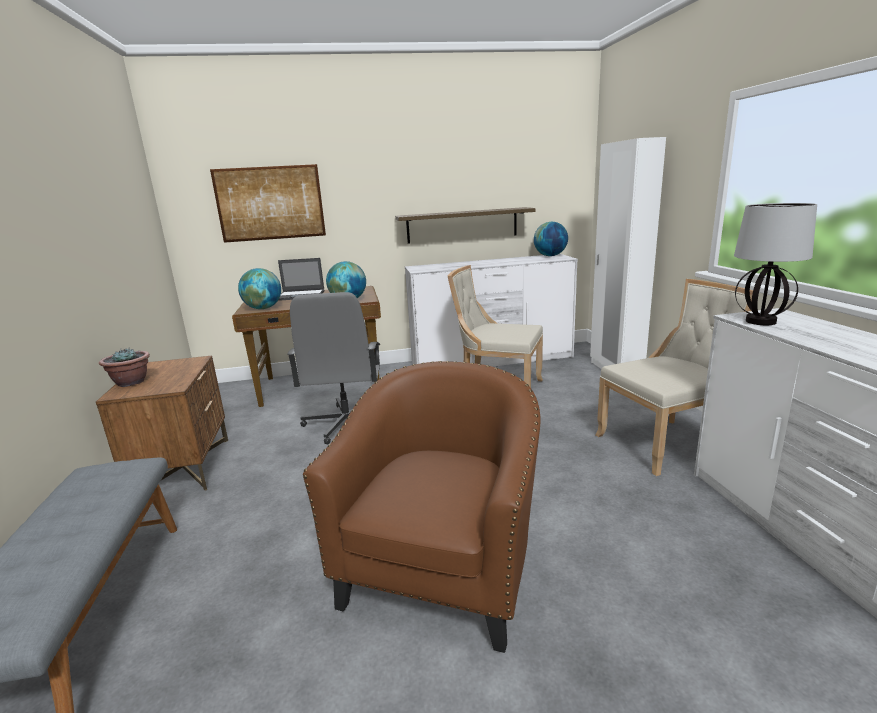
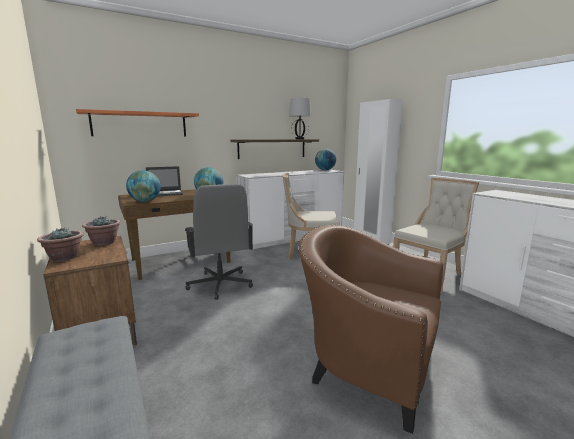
camera: 20 degrees left, 5 degrees down
picture [210,164,326,243] -> orange shelf [76,109,199,136]
brown armchair [303,361,540,653] -> brown armchair turned 60 degrees counterclockwise [299,225,443,434]
table lamp [734,203,817,325] -> table lamp moved to [289,98,311,139]
none -> potted plant [82,216,121,246]

